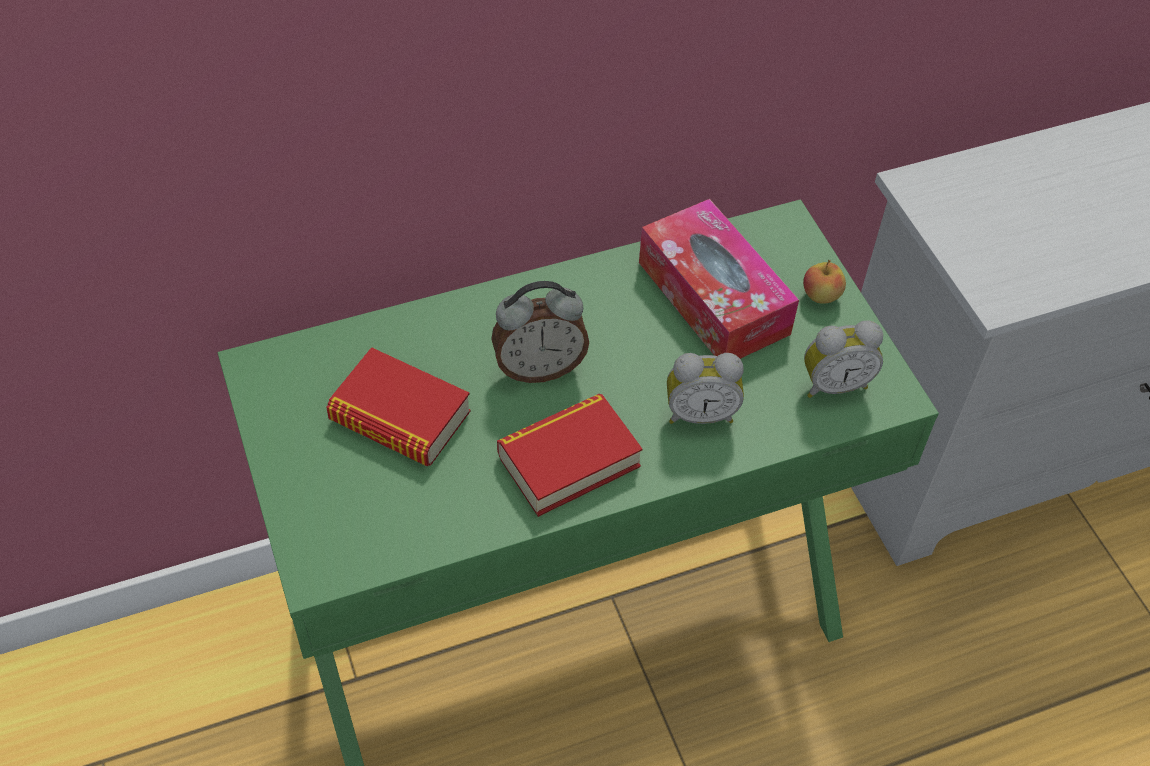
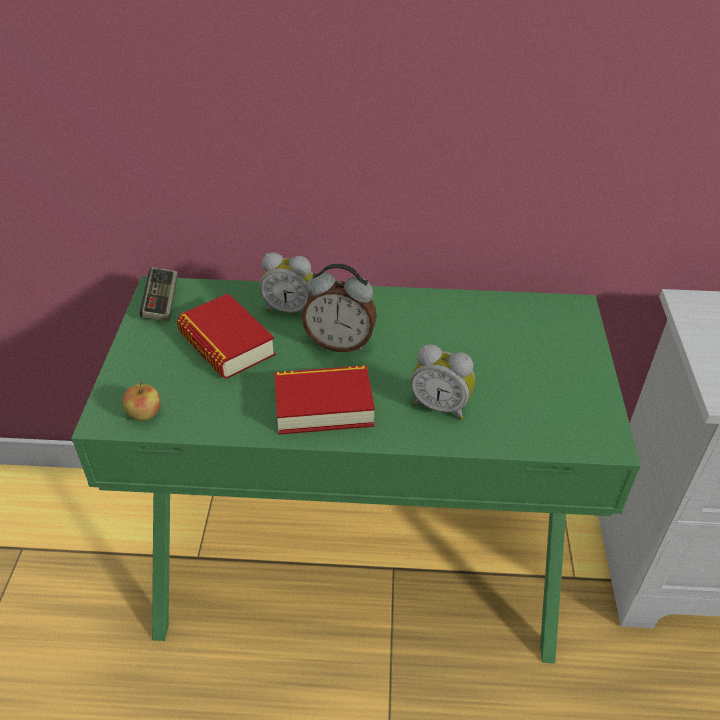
camera: 25 degrees right, 10 degrees down
tissue box [639,199,799,359] -> none
apple [803,259,846,304] -> apple moved to [122,381,161,421]
alarm clock [804,321,883,398] -> alarm clock moved to [259,252,313,313]
none -> game controller [140,267,178,322]

